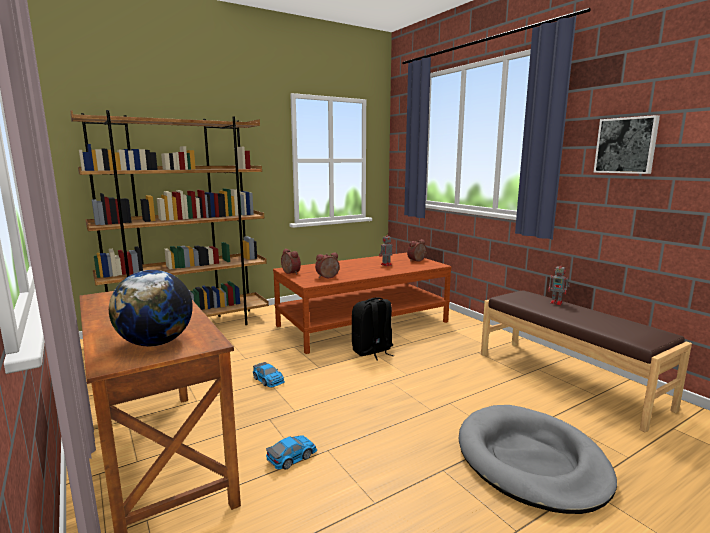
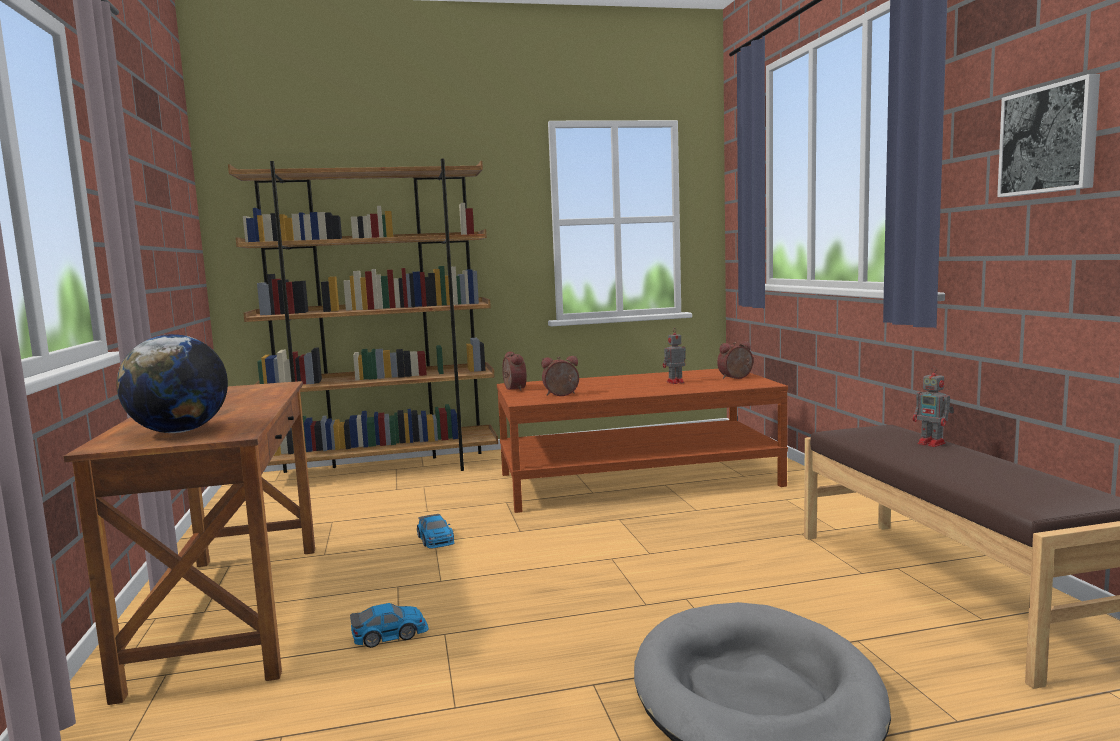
camera: 20 degrees right, 5 degrees down
black backpack [352,297,394,361] -> none

